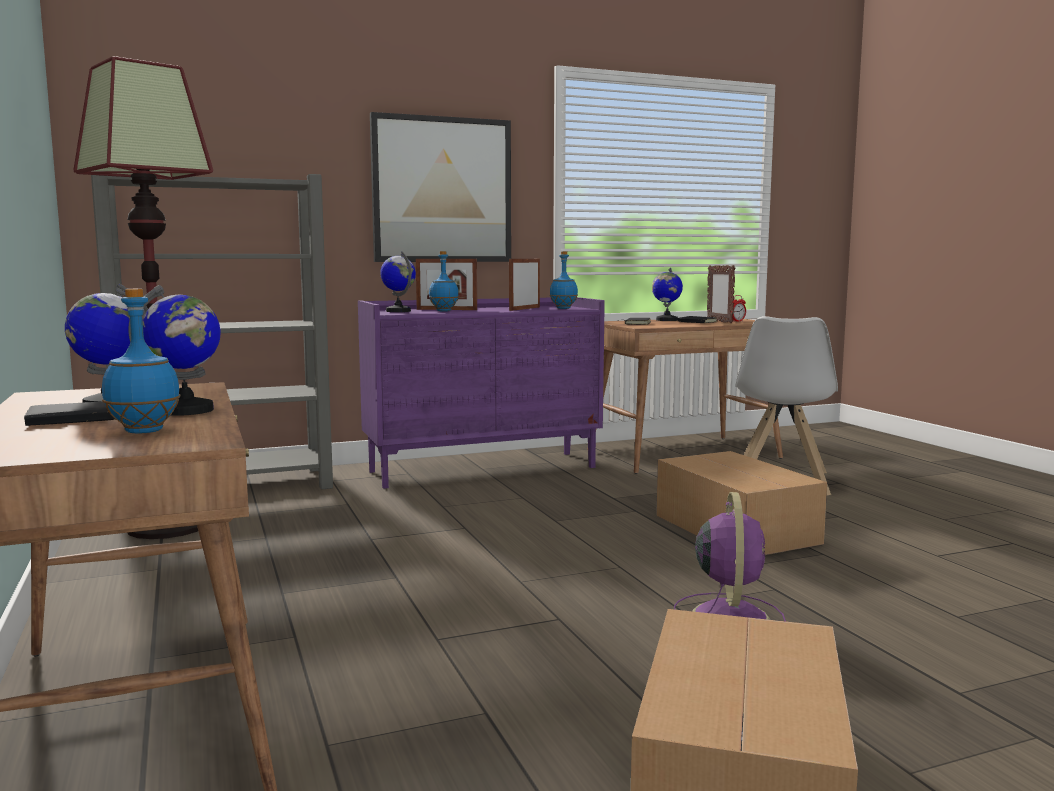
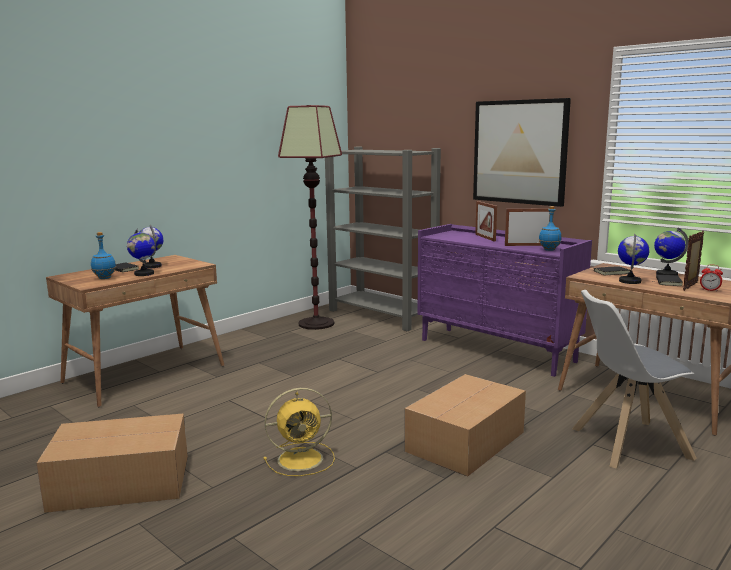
camera: 65 degrees right, 5 degrees up
globe [380,251,416,312] -> globe moved to [618,234,650,284]
blue bottle [429,251,459,311] -> none
purple fan [674,492,786,621] -> yellow fan [264,388,335,476]

